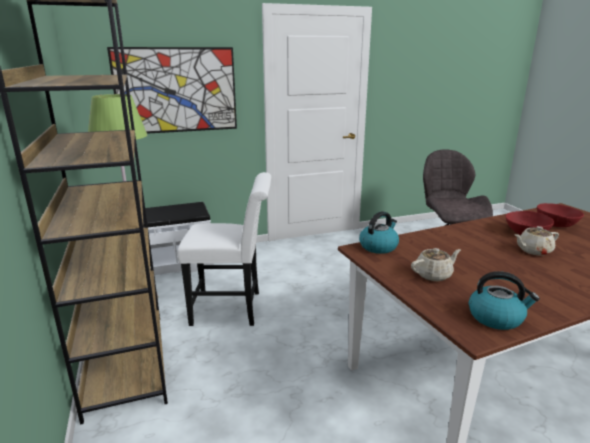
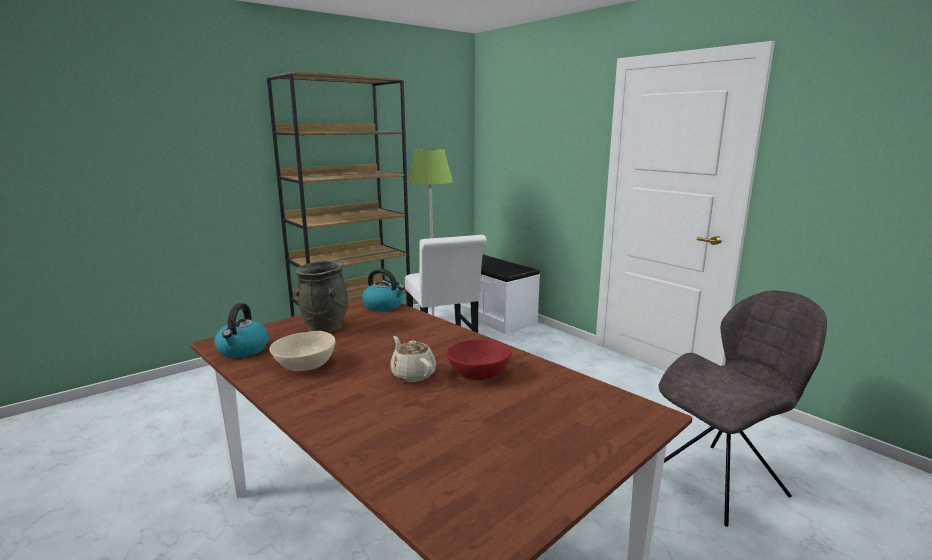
camera: 70 degrees right, 5 degrees down
picture [107,47,237,134] -> none
beige teapot [411,248,461,281] -> grey vase [295,260,349,333]
red bowl [537,203,584,227] -> none
none -> beige bowl [270,331,335,371]

